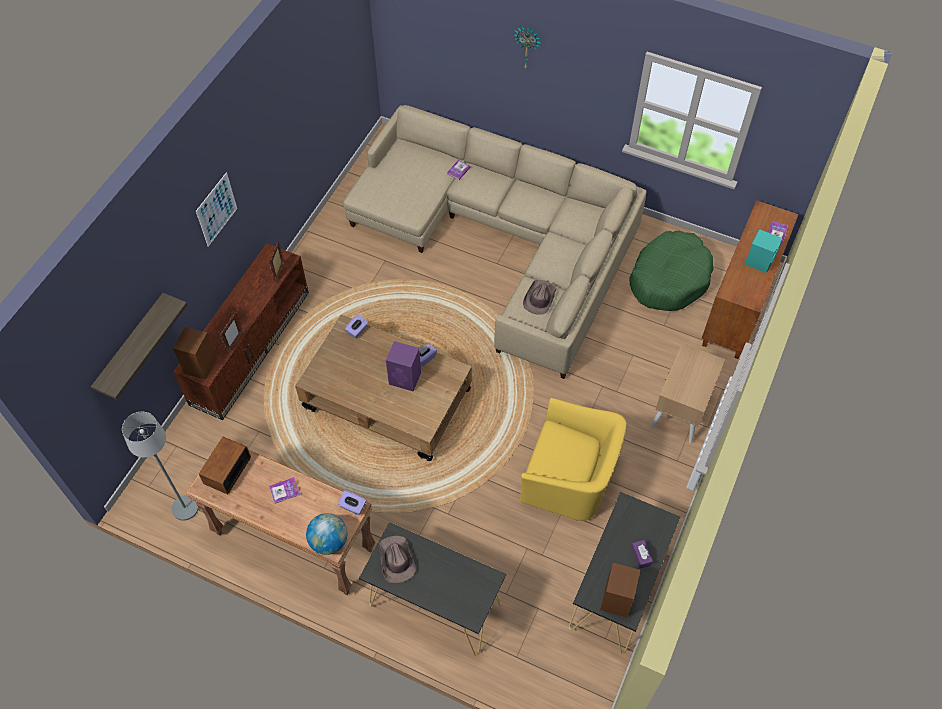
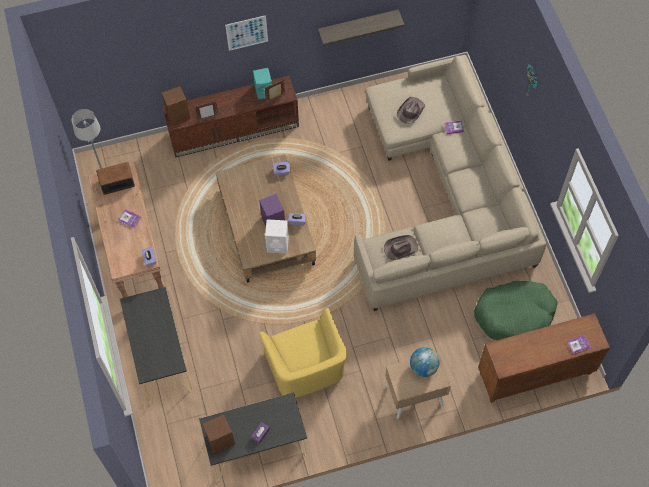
camera: 50 degrees right, 5 degrees up
shelf [91,293,187,400] -> shelf moved to [318,10,405,46]
globe [306,513,347,555] -> globe moved to [410,347,439,377]
brown hat [379,536,416,583] -> brown hat moved to [397,97,425,124]
turquoise speaker [745,229,781,273] -> turquoise speaker moved to [253,68,272,99]
none -> white speaker [265,219,289,254]

